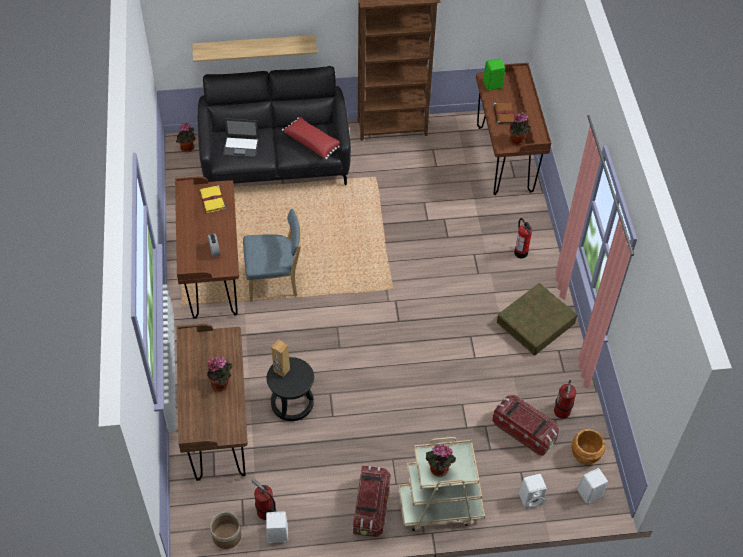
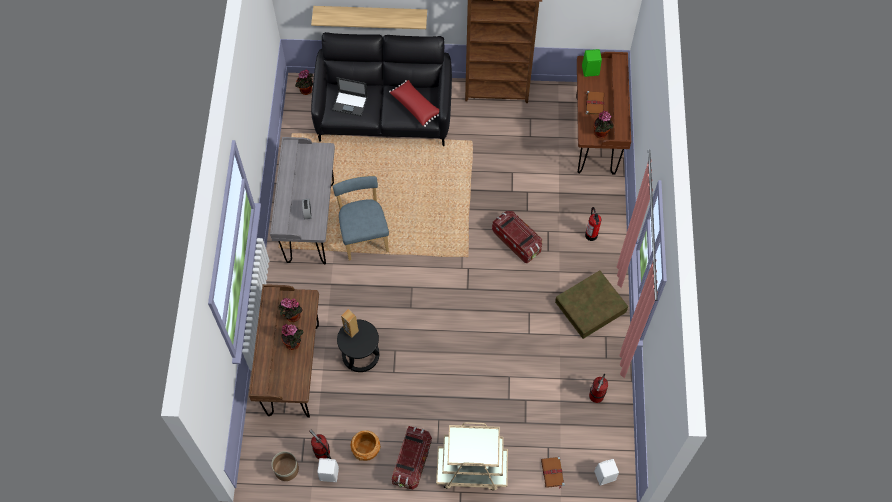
camera: 10 degrees right, 10 degrees up
brown desk [175,176,239,319] -> grey desk [270,137,335,264]
yellow book [200,185,226,213] -> none
blue chair [243,209,301,302] -> blue chair turned 105 degrees counterclockwise [333,175,389,261]
potted plant [426,445,456,477] -> potted plant moved to [278,298,303,322]
storage box [492,395,559,456] -> storage box moved to [492,211,542,263]
white speaker [519,474,547,509] -> brown book [541,457,565,489]
brown planter [571,429,606,465] -> brown planter moved to [350,431,381,461]

